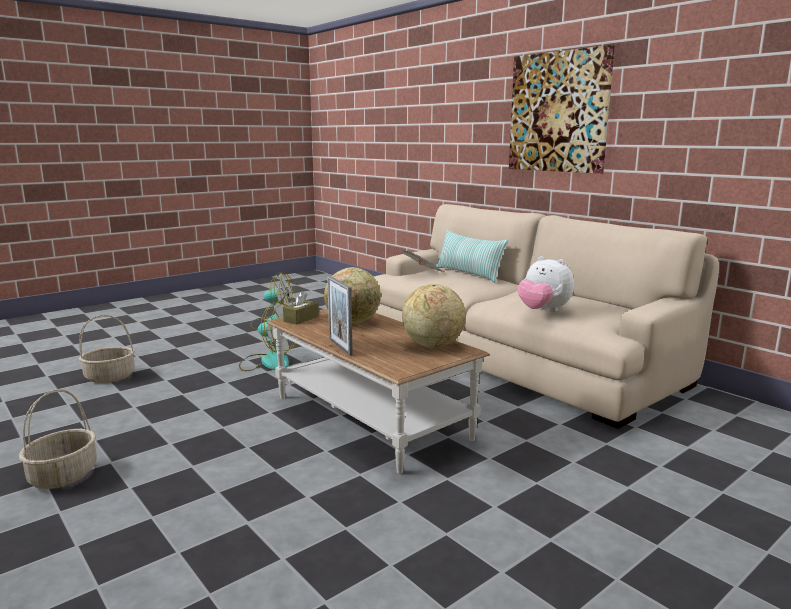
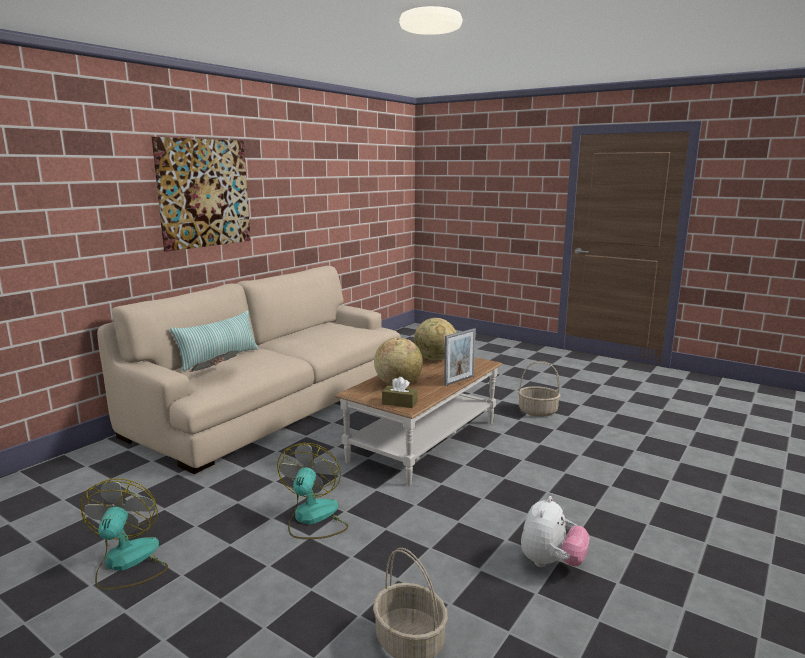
camera: 105 degrees left, 0 degrees up
basket [19,389,97,489] -> basket moved to [518,361,560,417]
plush toy [518,256,574,312] -> plush toy moved to [521,496,590,567]

